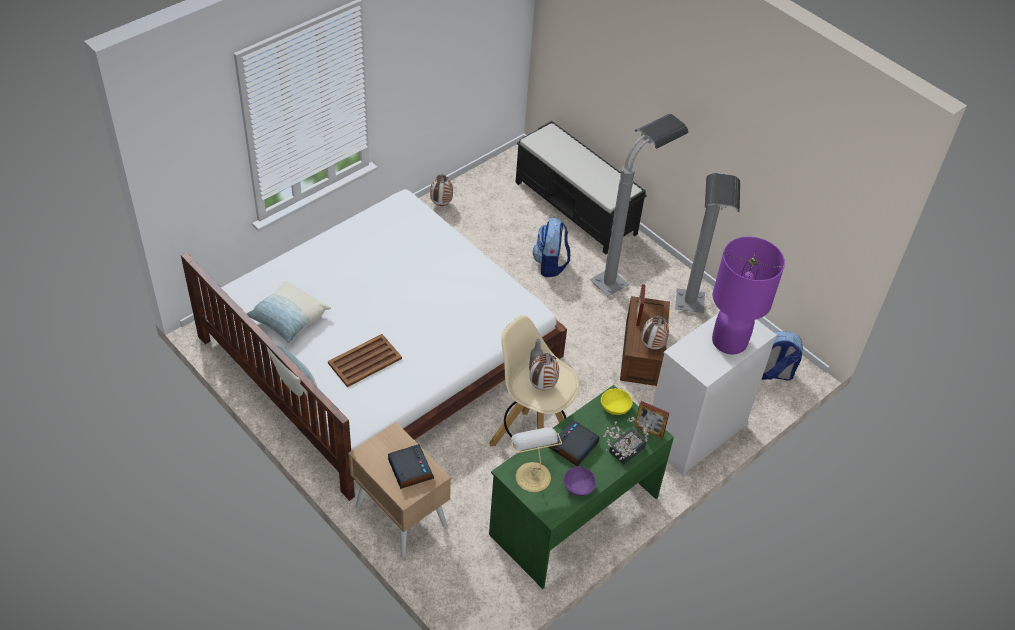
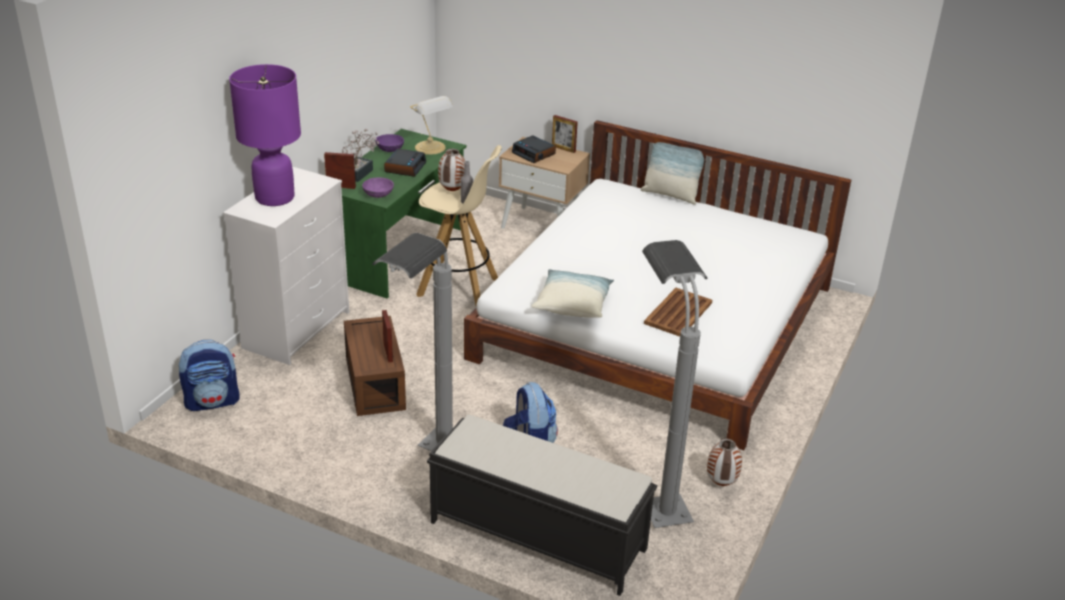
camera: 160 degrees right, 15 degrees down
pillow [246,281,331,343] -> pillow moved to [531,269,614,318]
brown tray [328,334,402,387] -> brown tray moved to [644,288,712,337]
yellow bowl [601,388,633,415] -> purple bowl [362,177,394,198]
vase [642,316,669,350] -> none
grey floor lamp [675,172,740,313] -> grey floor lamp moved to [642,240,708,528]
none -> picture frame [552,115,578,153]

